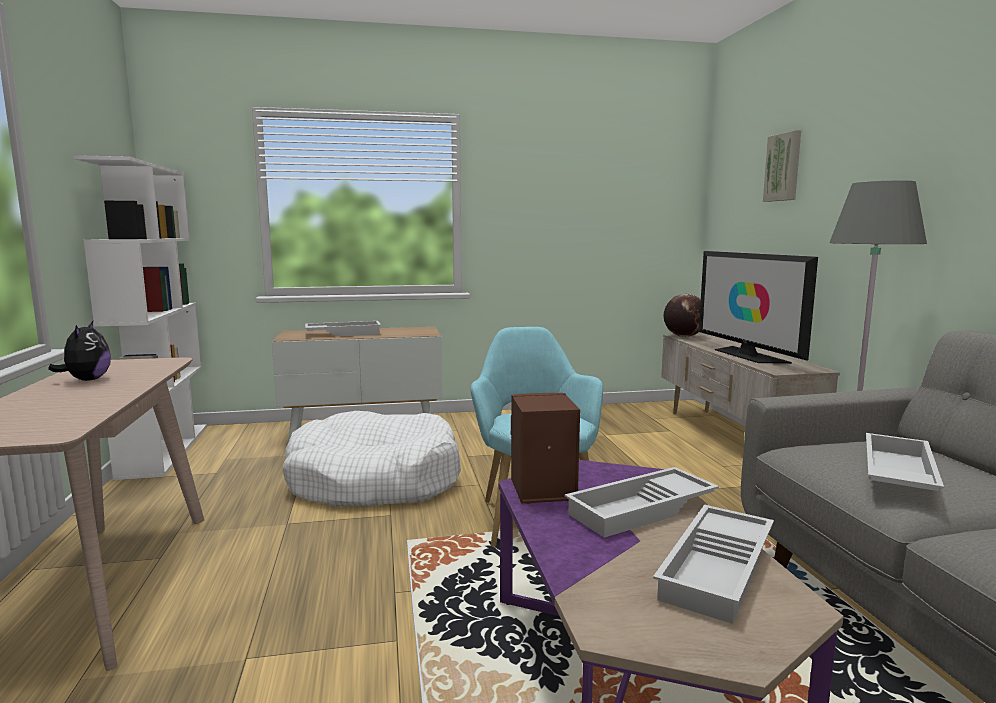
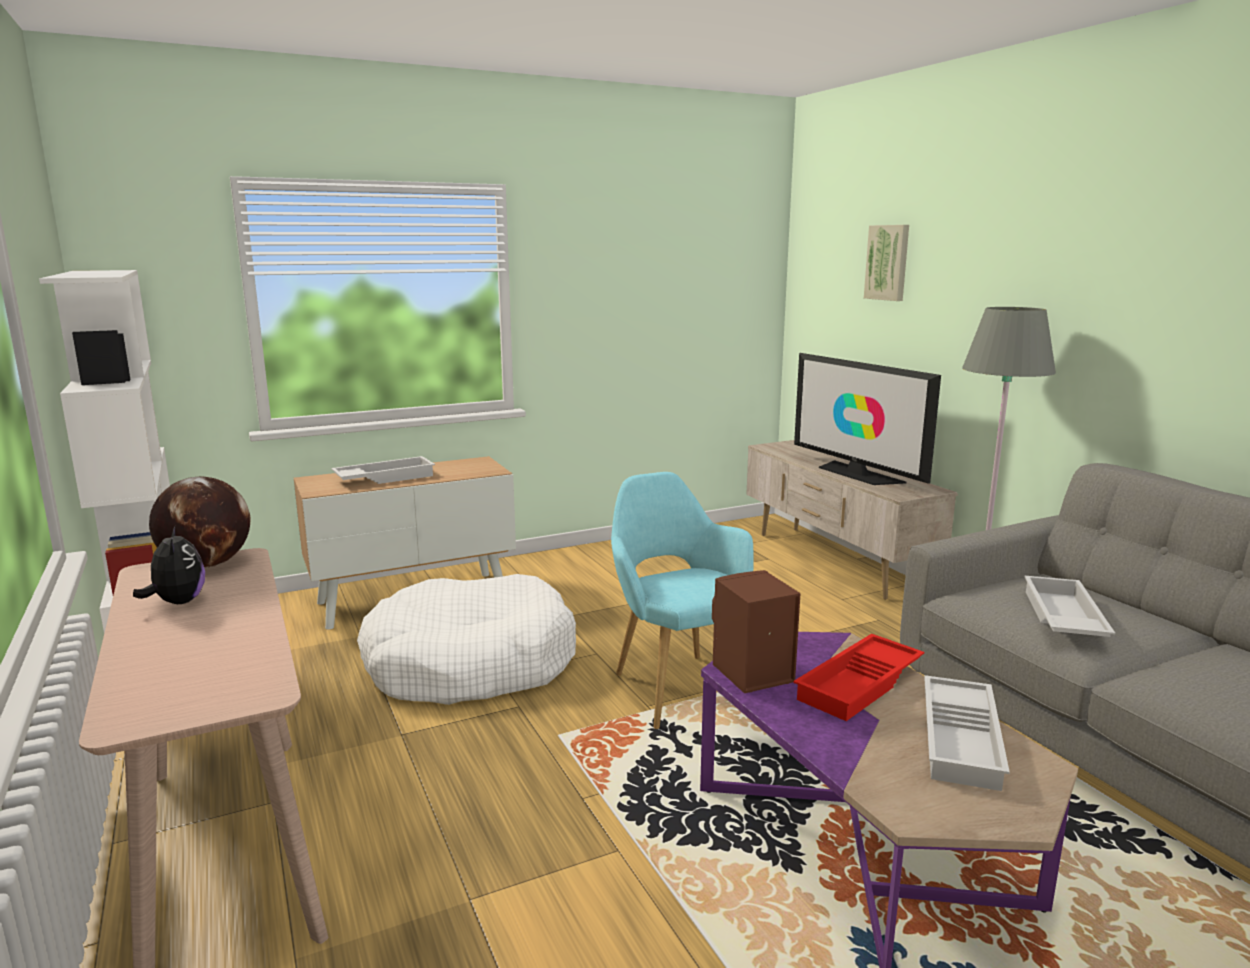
camera: 15 degrees left, 5 degrees up
white tray [564,467,719,538] -> red tray [793,634,924,721]
globe [664,294,701,337] -> globe moved to [149,477,250,568]

